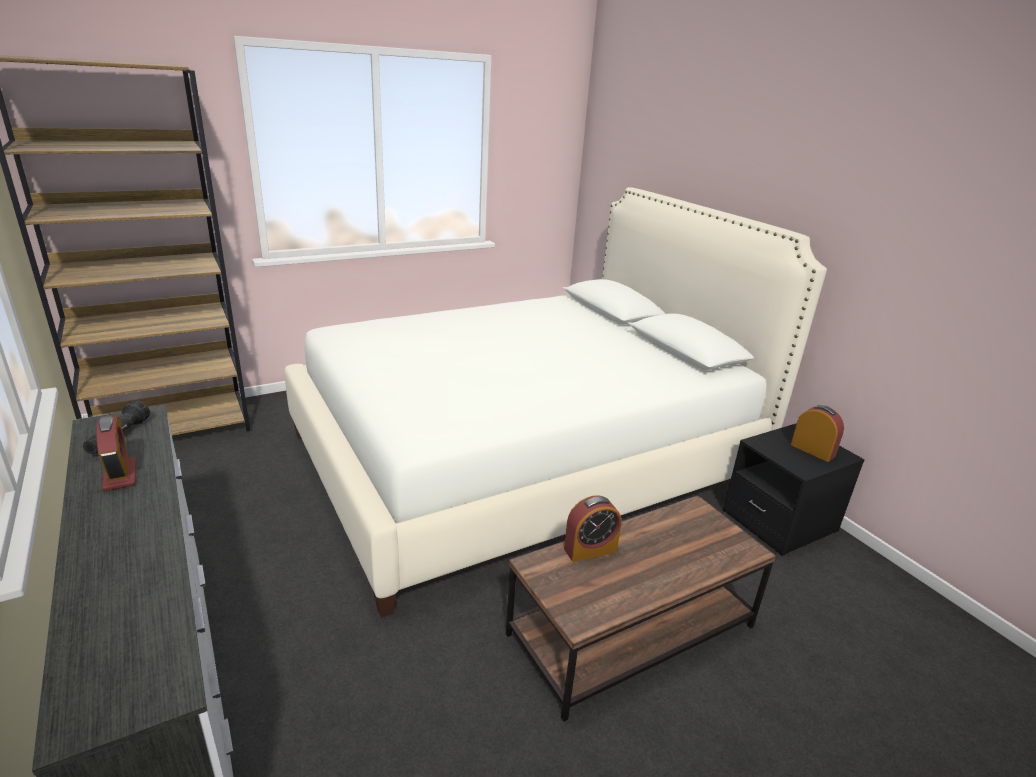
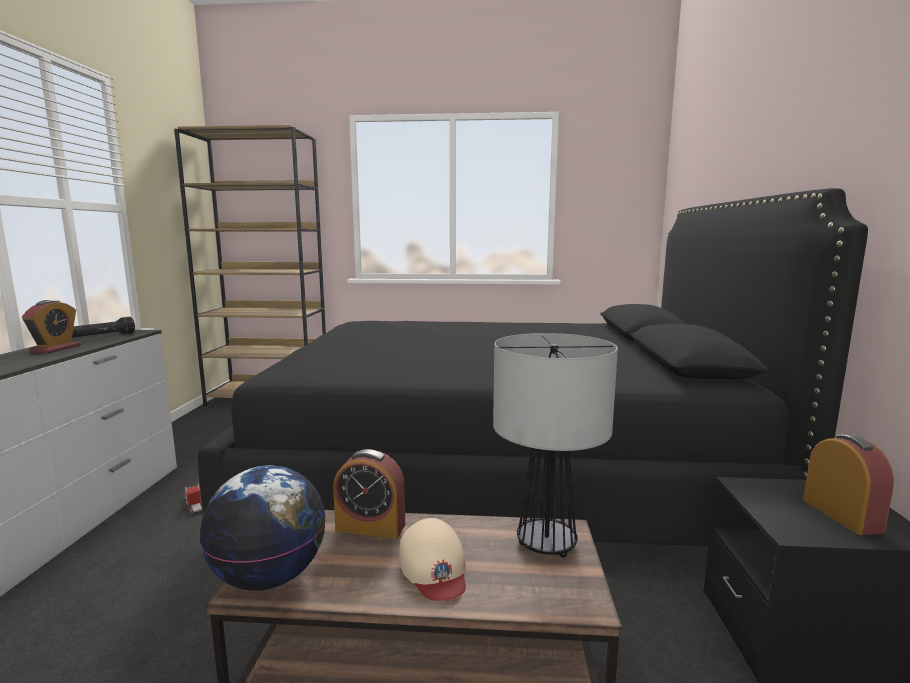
camera: 35 degrees right, 15 degrees down
white bed [285,187,827,618] -> black bed [198,188,868,546]
none -> toy truck [183,484,203,515]
none -> globe [199,465,326,591]
none -> beige cap [399,518,466,601]
none -> table lamp [493,333,618,558]

